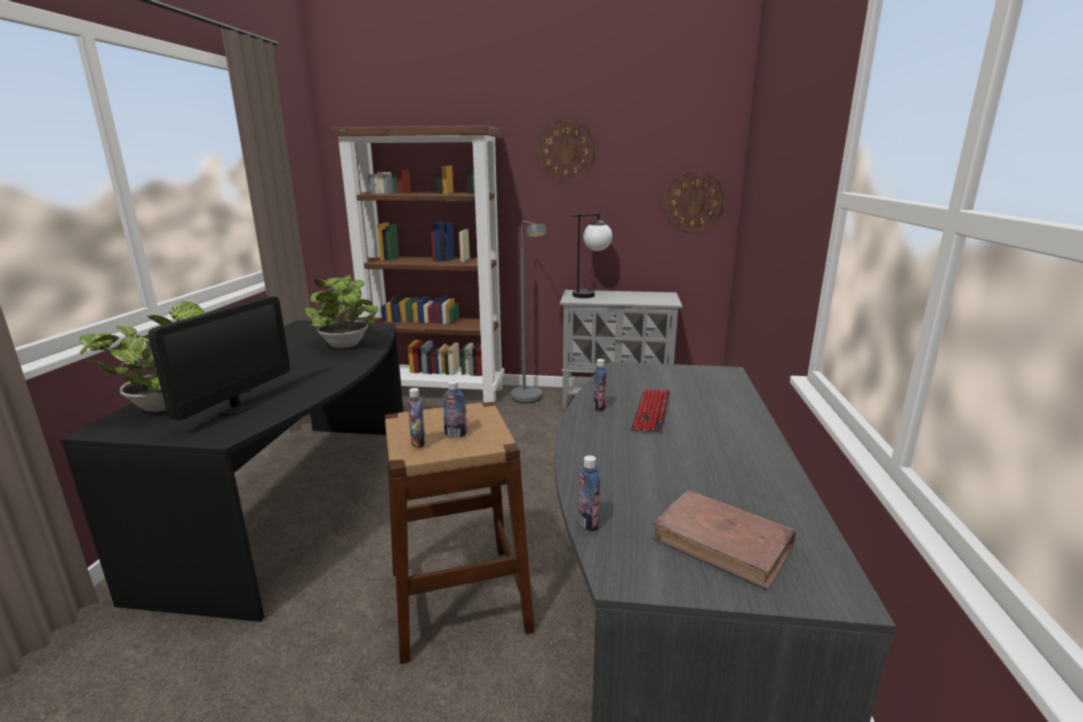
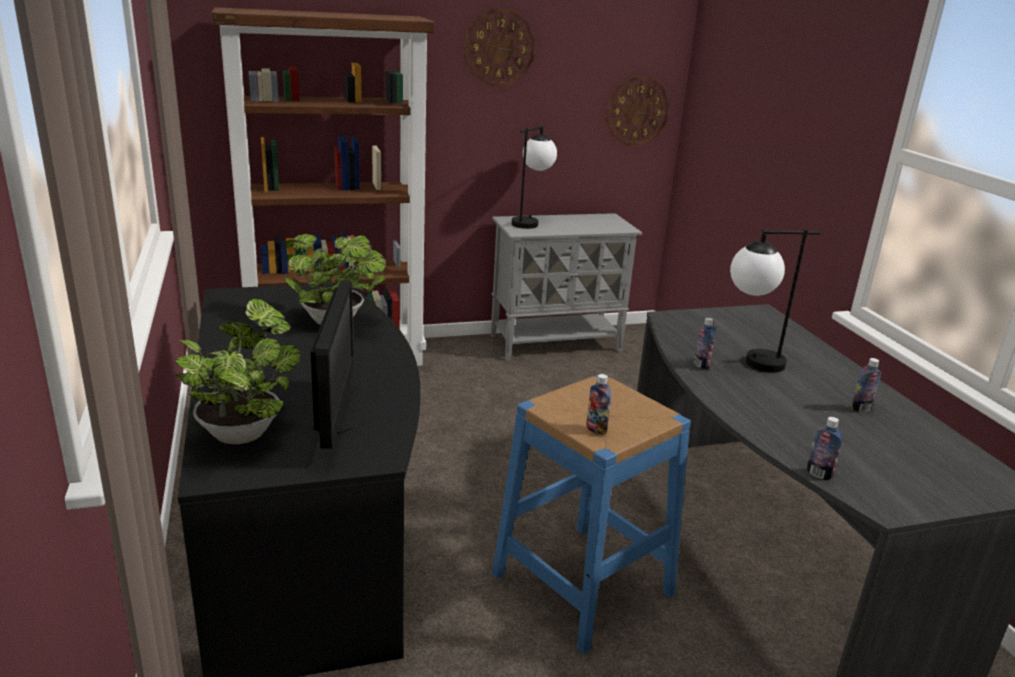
camera: 25 degrees left, 5 degrees up
brown stool [385,402,535,664] -> blue stool [492,375,691,654]
bottle [442,381,468,437] -> bottle moved to [851,358,881,412]
grey floor lamp [511,220,546,403] -> none
keyboard [631,389,670,432] -> table lamp [730,229,820,373]
brown book [651,490,796,590] -> none

